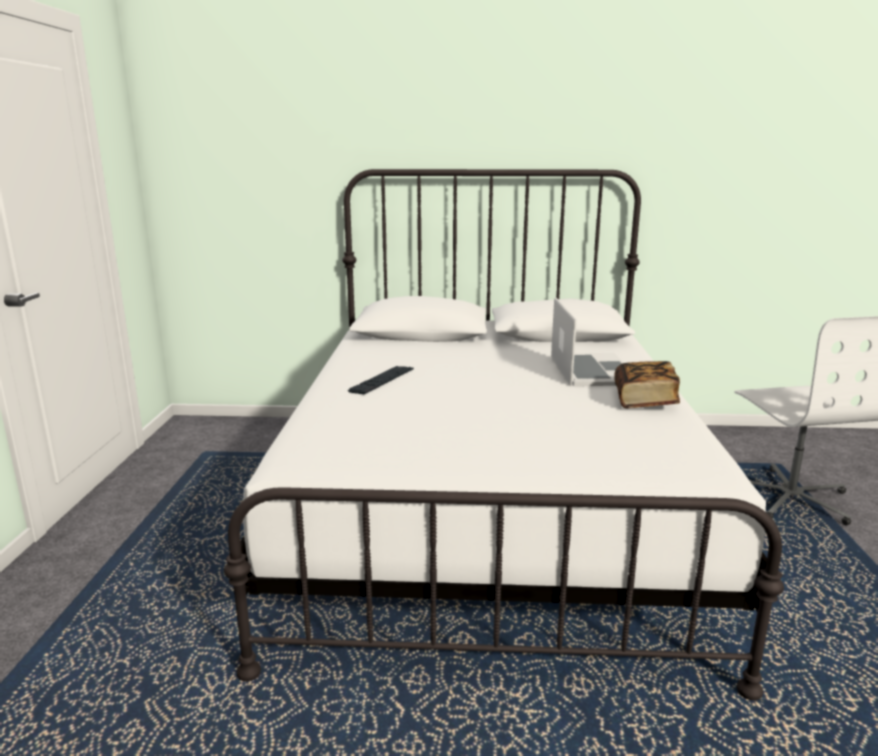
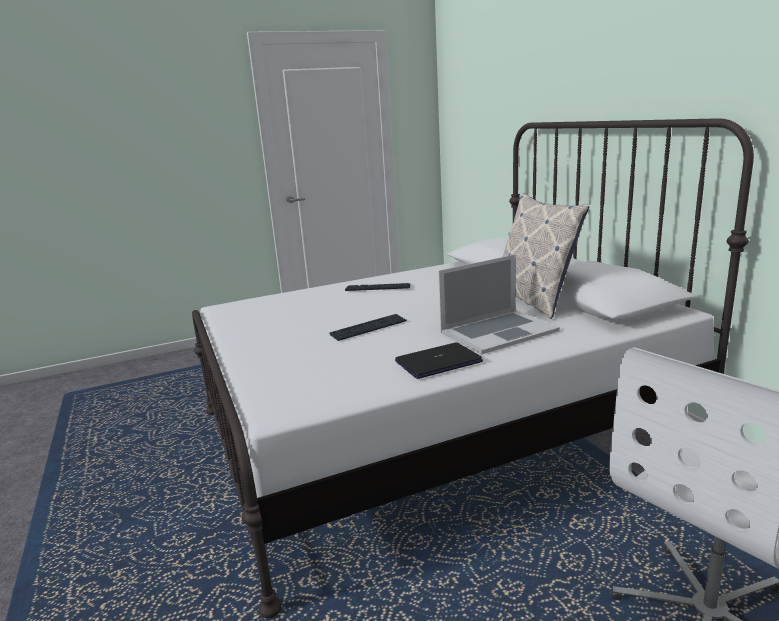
camera: 65 degrees right, 0 degrees up
book [614,361,680,408] -> laptop [395,342,483,379]
none -> keyboard [329,314,407,341]
none -> pillow [503,193,589,319]

